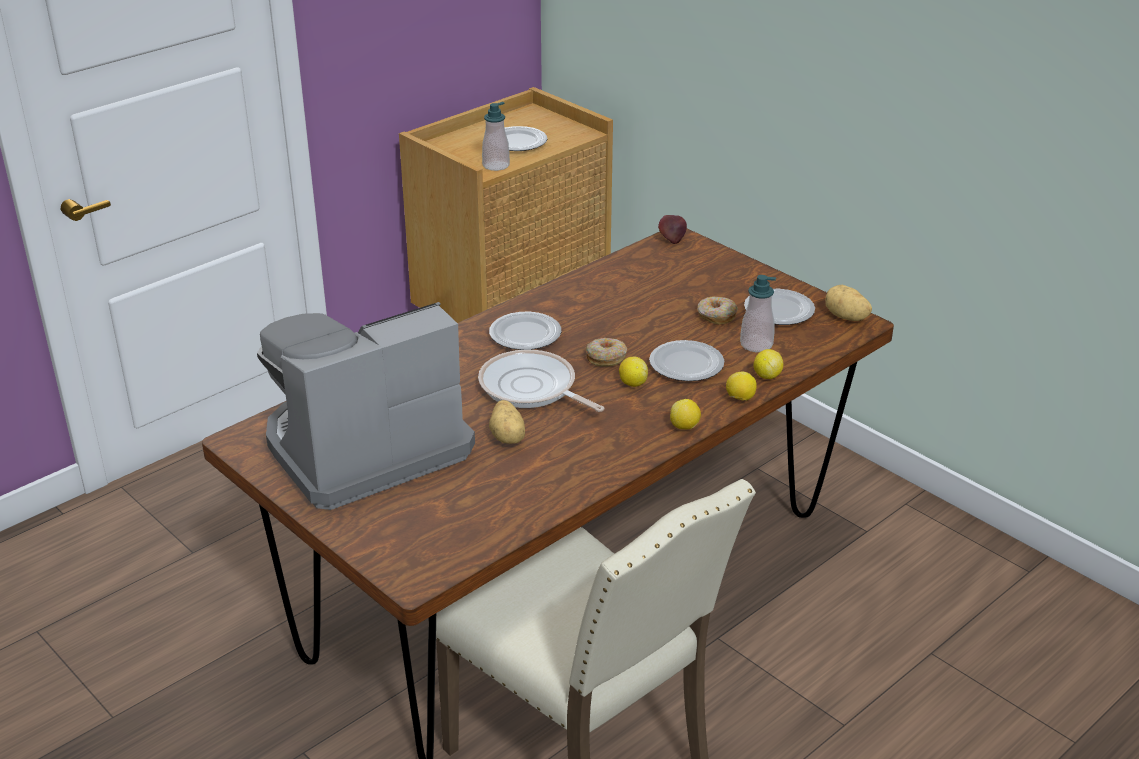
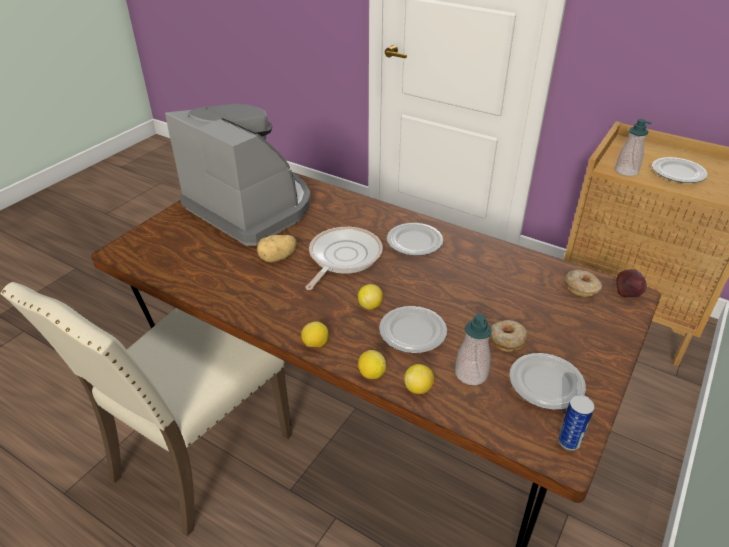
camera: 75 degrees right, 5 degrees up
donut [586,338,627,366] -> donut moved to [565,270,602,297]
potato [825,285,872,321] -> can [558,395,595,451]

